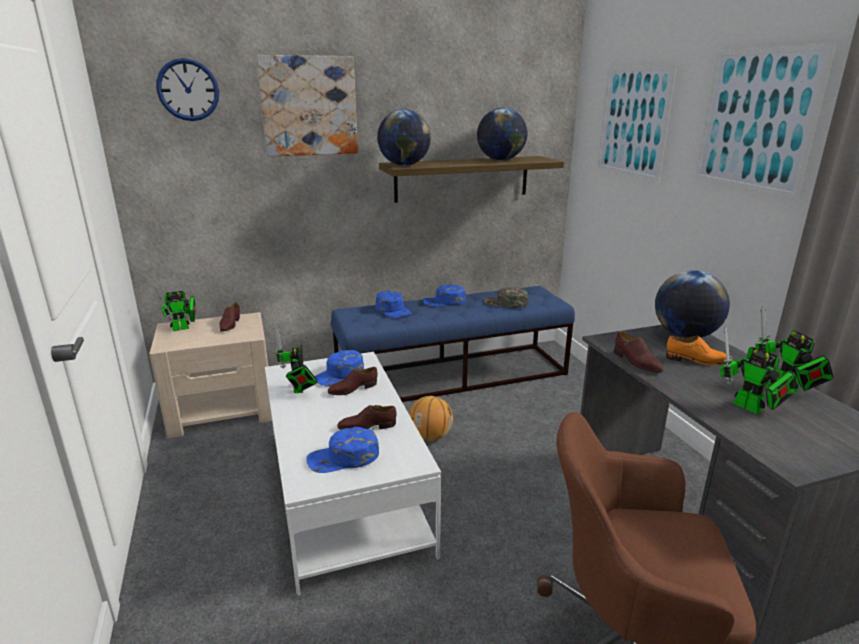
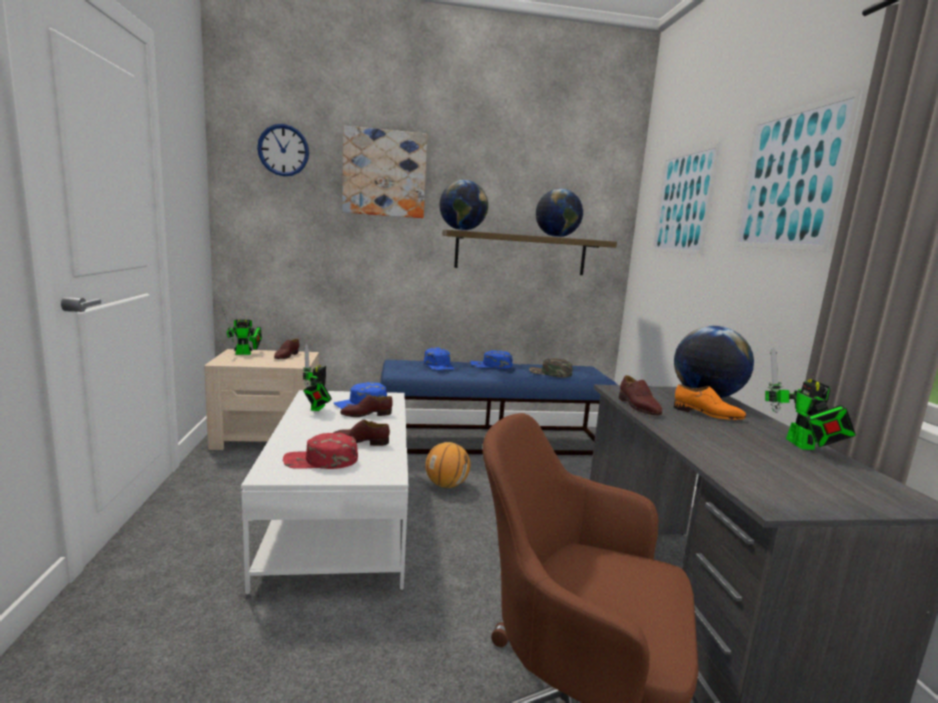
camera: 10 degrees right, 10 degrees down
blue cap [306,427,379,473] -> red cap [283,433,358,469]
toy robot [720,326,796,414] -> none

